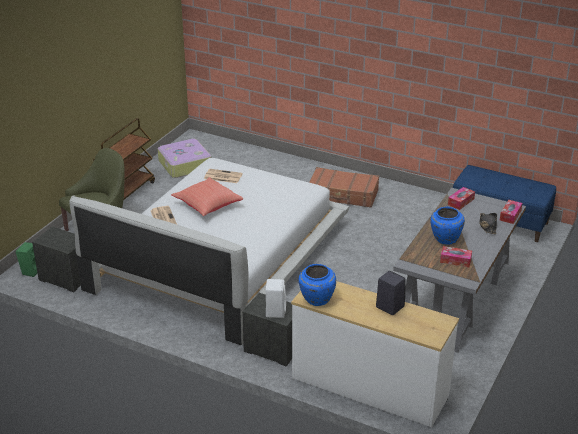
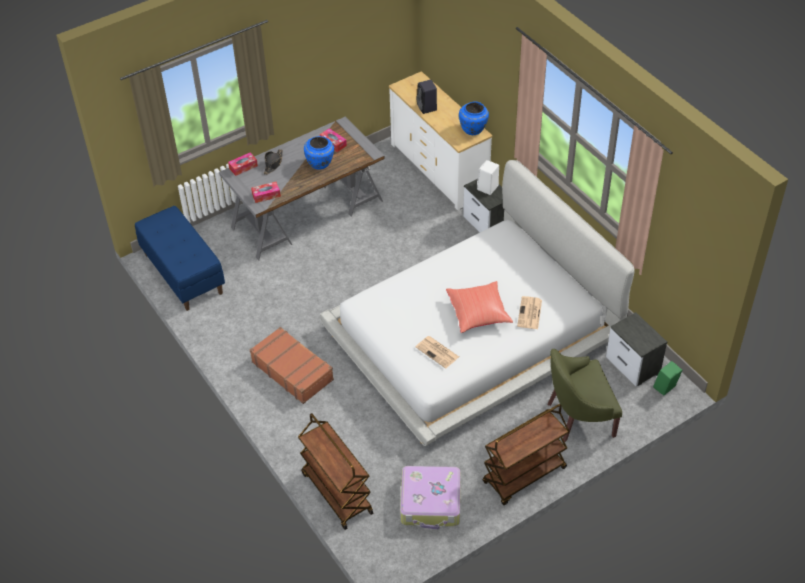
camera: 150 degrees left, 15 degrees up
none -> brown cart [298,413,373,530]

